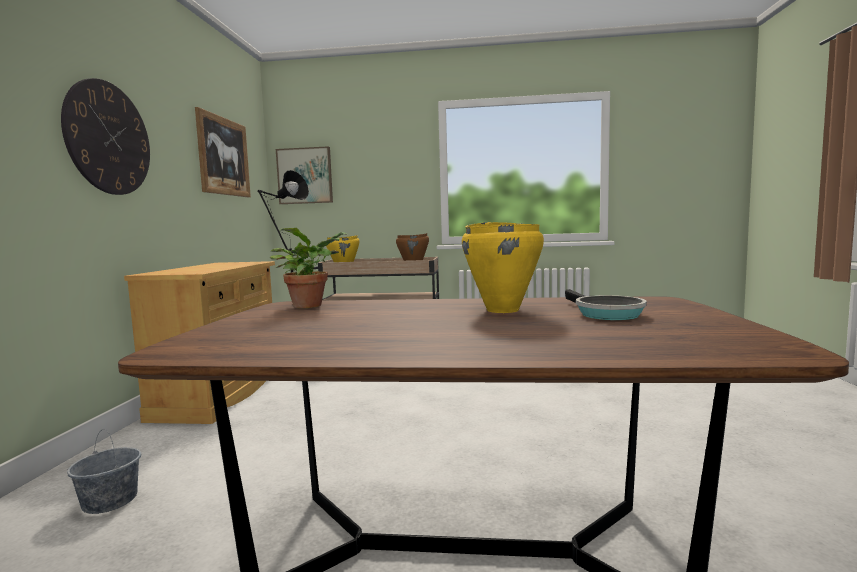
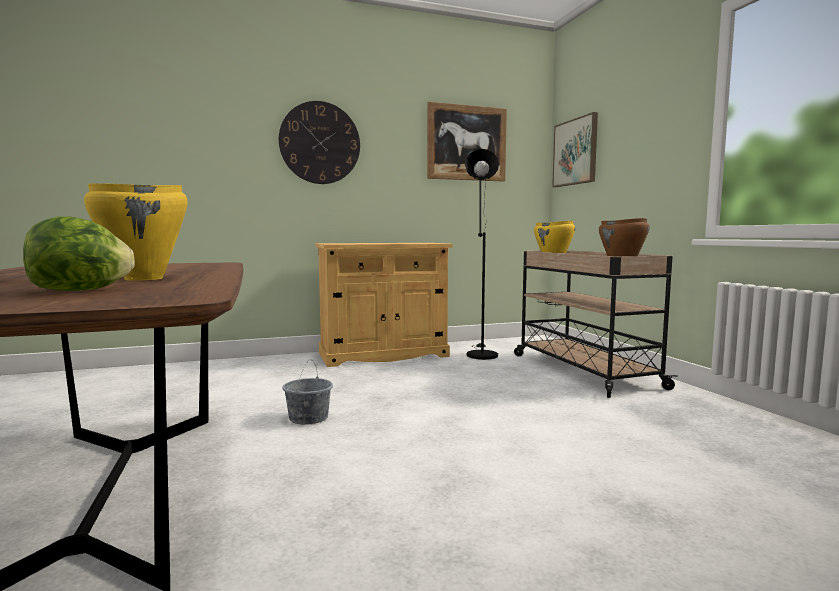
camera: 65 degrees right, 0 degrees up
grey bucket [67,429,141,514] -> grey bucket moved to [282,359,333,425]
potted plant [270,228,348,308] -> none
frying pan [565,289,647,320] -> lettuce [23,216,135,291]

